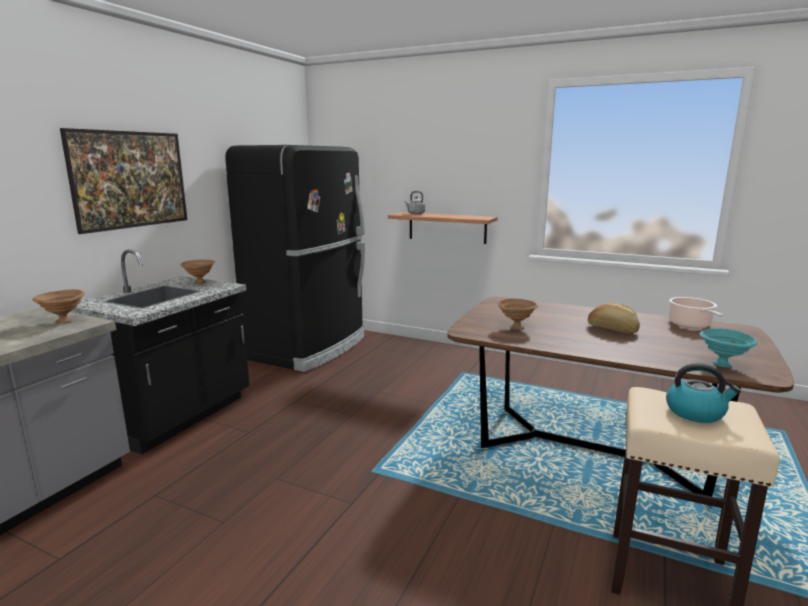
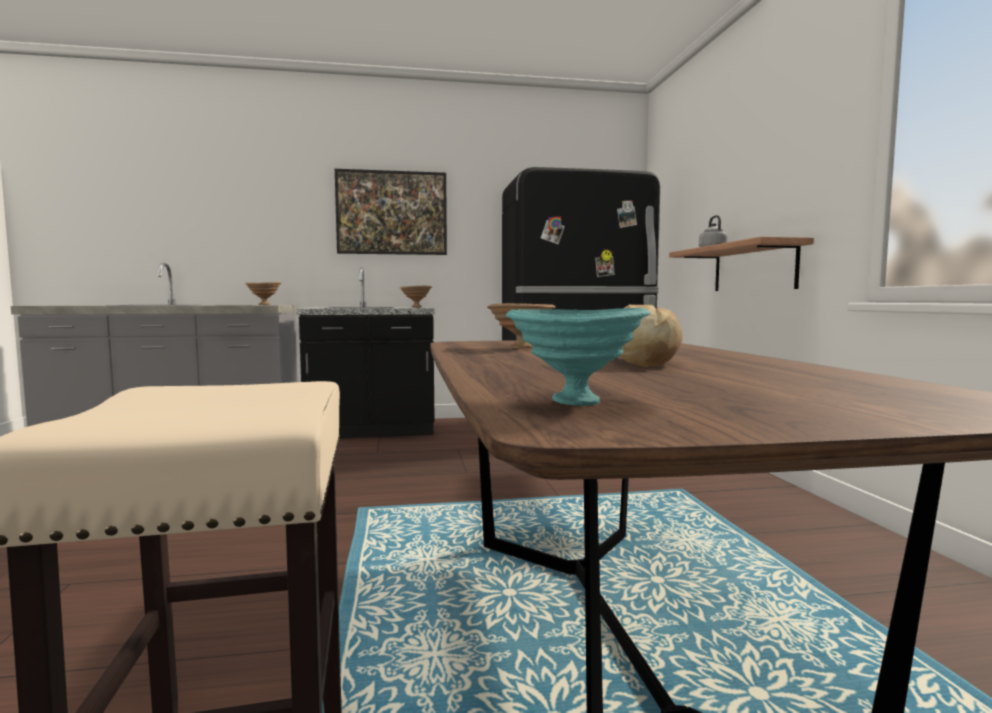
camera: 55 degrees right, 10 degrees down
kettle [666,363,741,423] -> none
cooking pot [669,297,723,329] -> none

